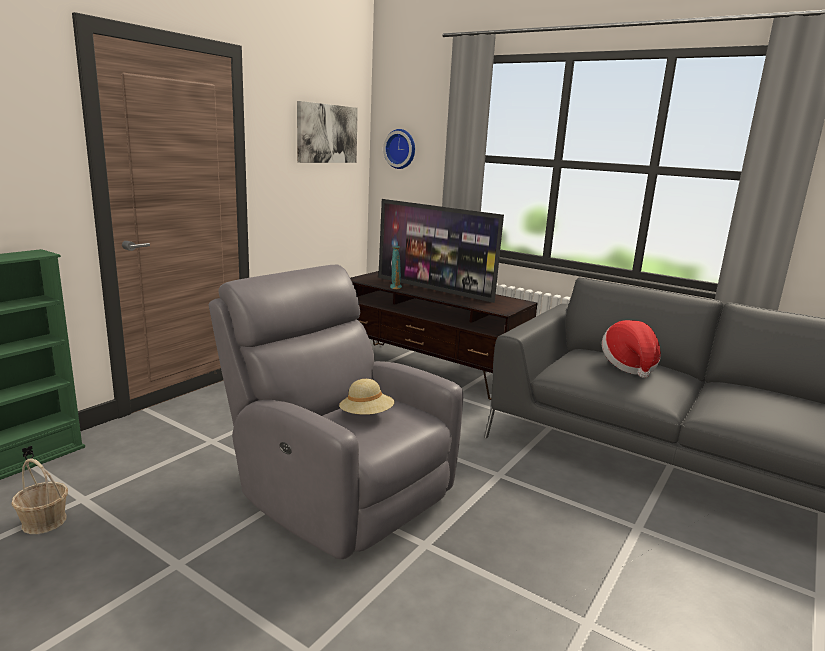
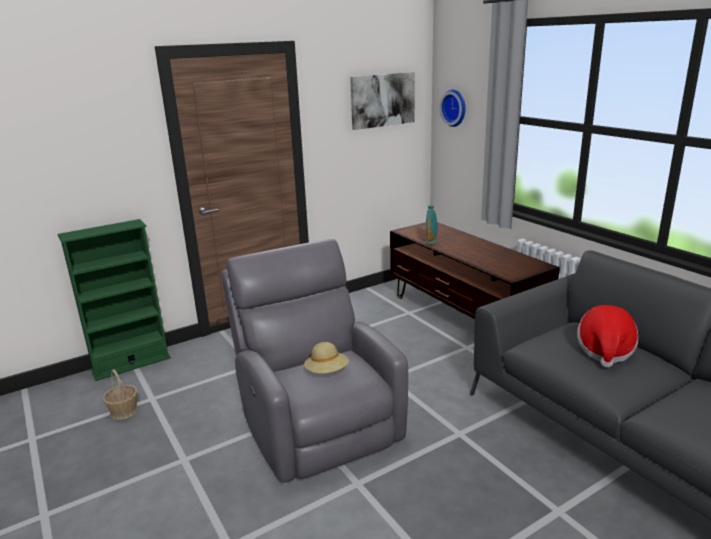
camera: 25 degrees right, 5 degrees up
television [378,199,504,303] -> none

